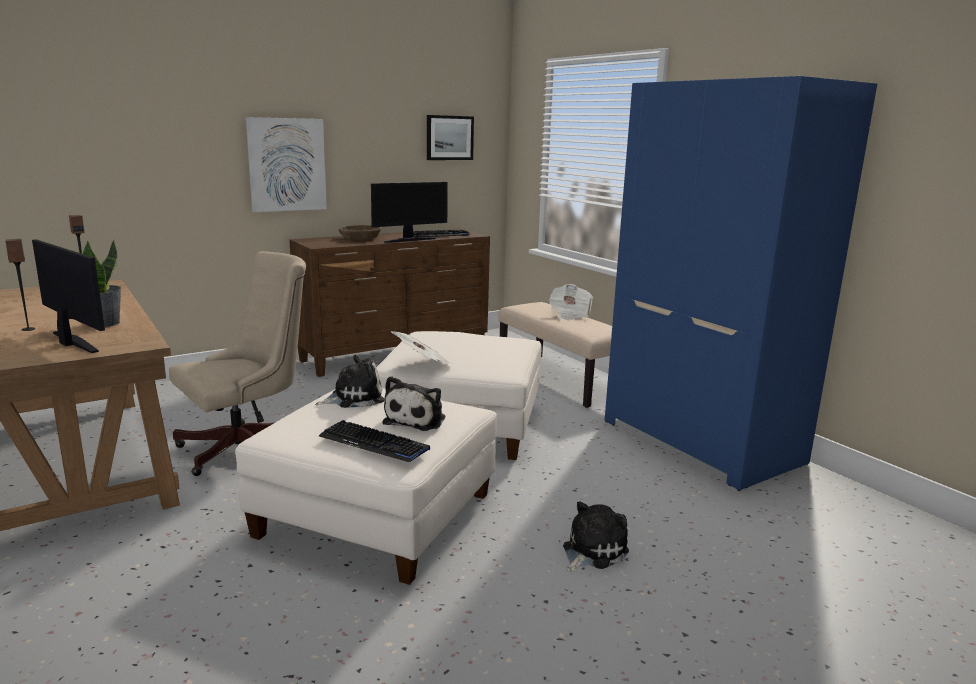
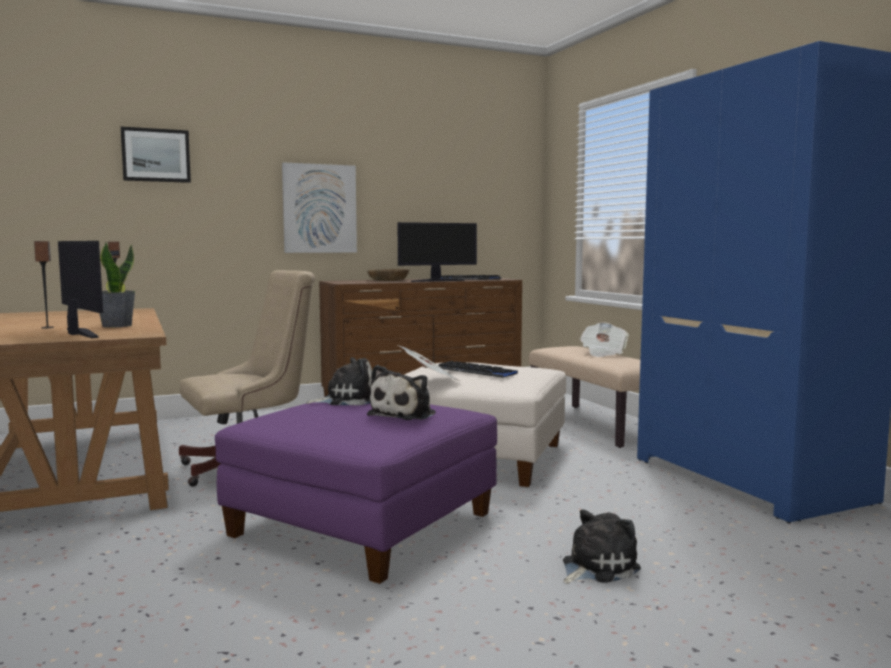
camera: 10 degrees right, 10 degrees down
white ottoman [235,388,497,585] -> purple ottoman [215,403,497,584]
keyboard [319,420,430,462] -> keyboard moved to [438,361,518,378]
picture [427,115,474,160] -> picture moved to [121,127,191,183]

